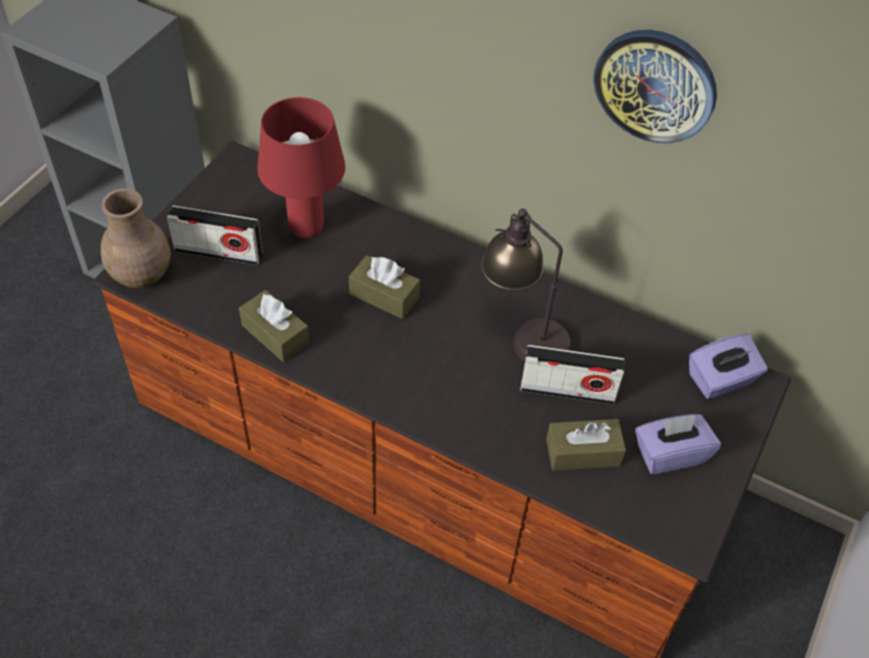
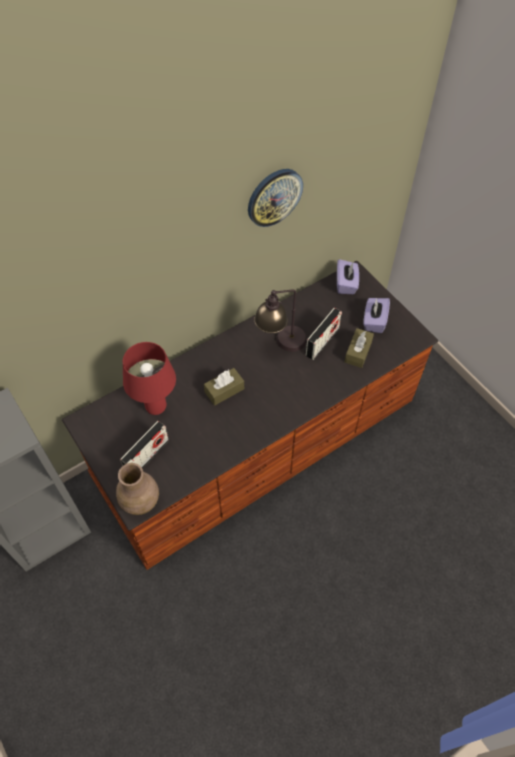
camera: 60 degrees left, 5 degrees up
brown tissue box [239,290,310,362] -> none

